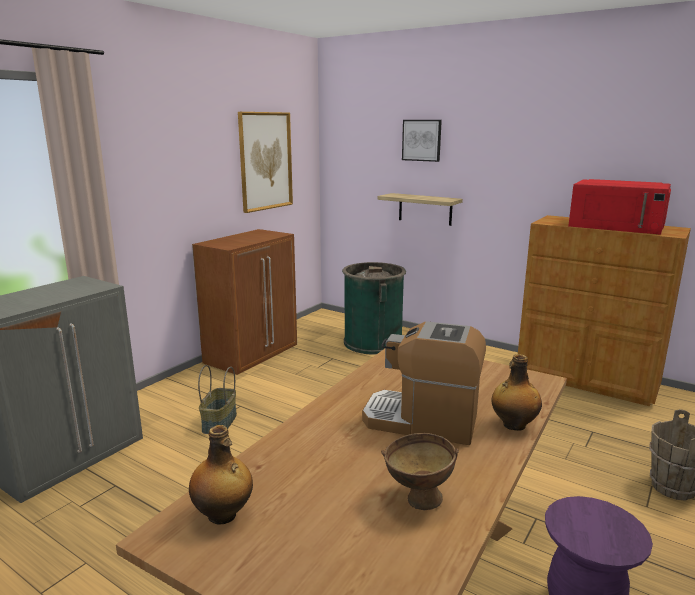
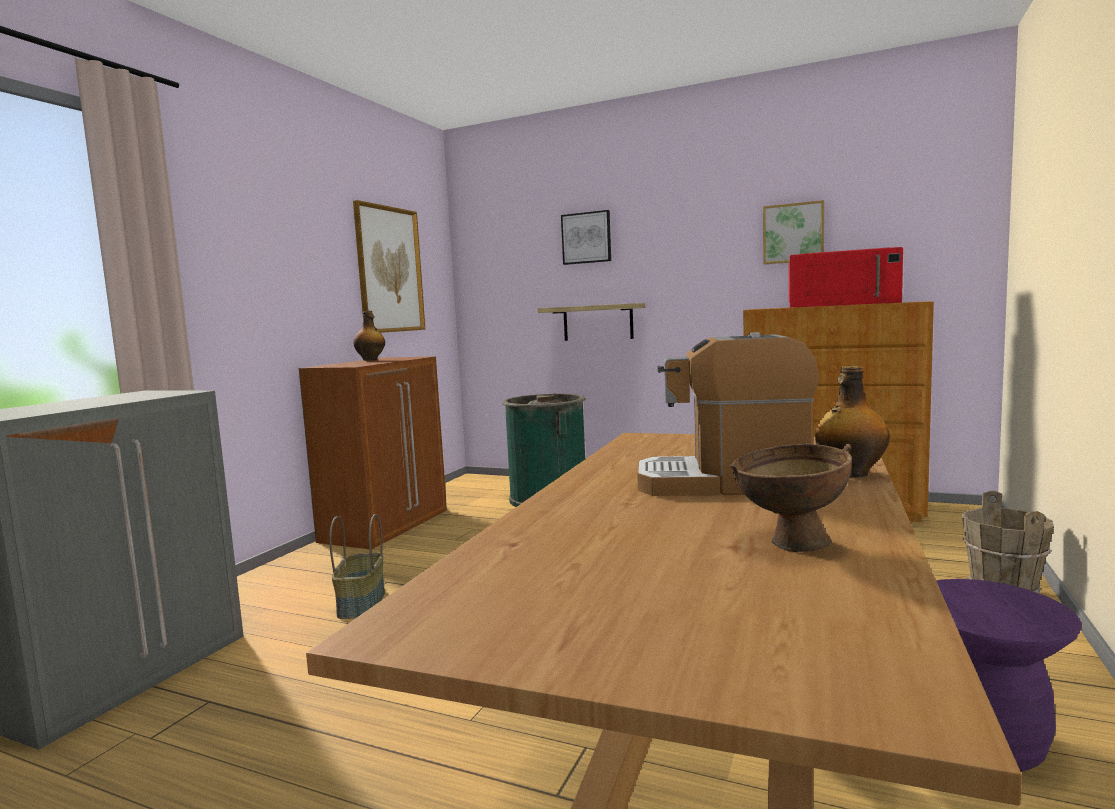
camera: 10 degrees left, 10 degrees down
bottle [189,425,253,525] -> bottle moved to [353,311,385,361]
none -> picture [763,200,824,264]

